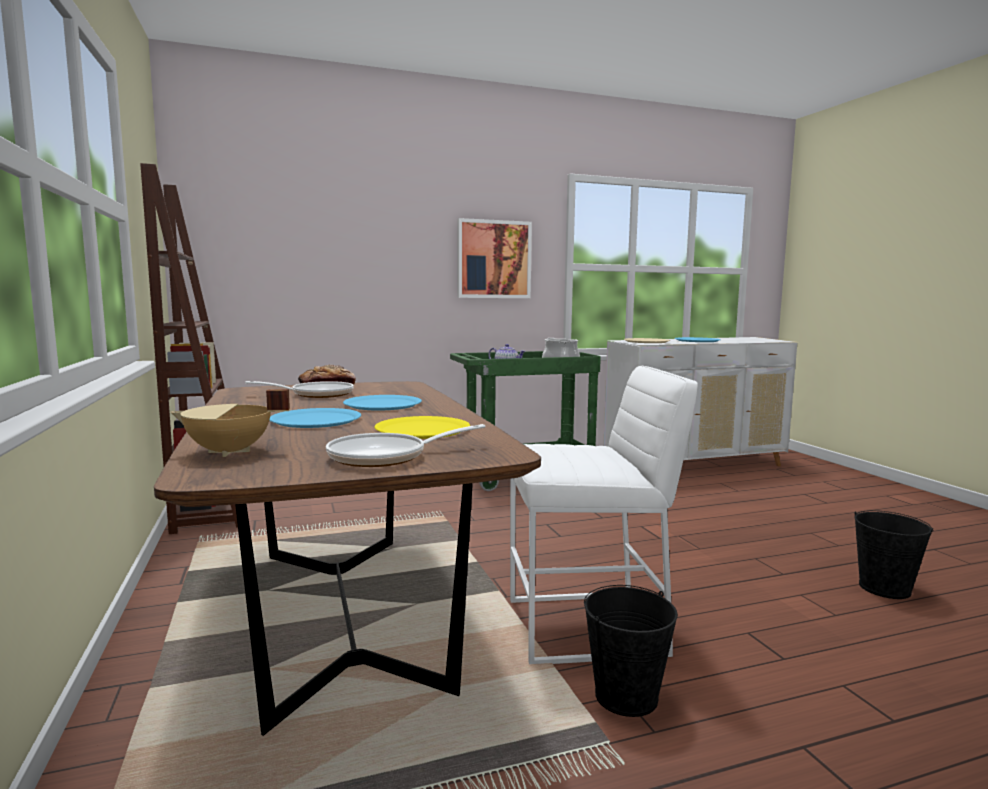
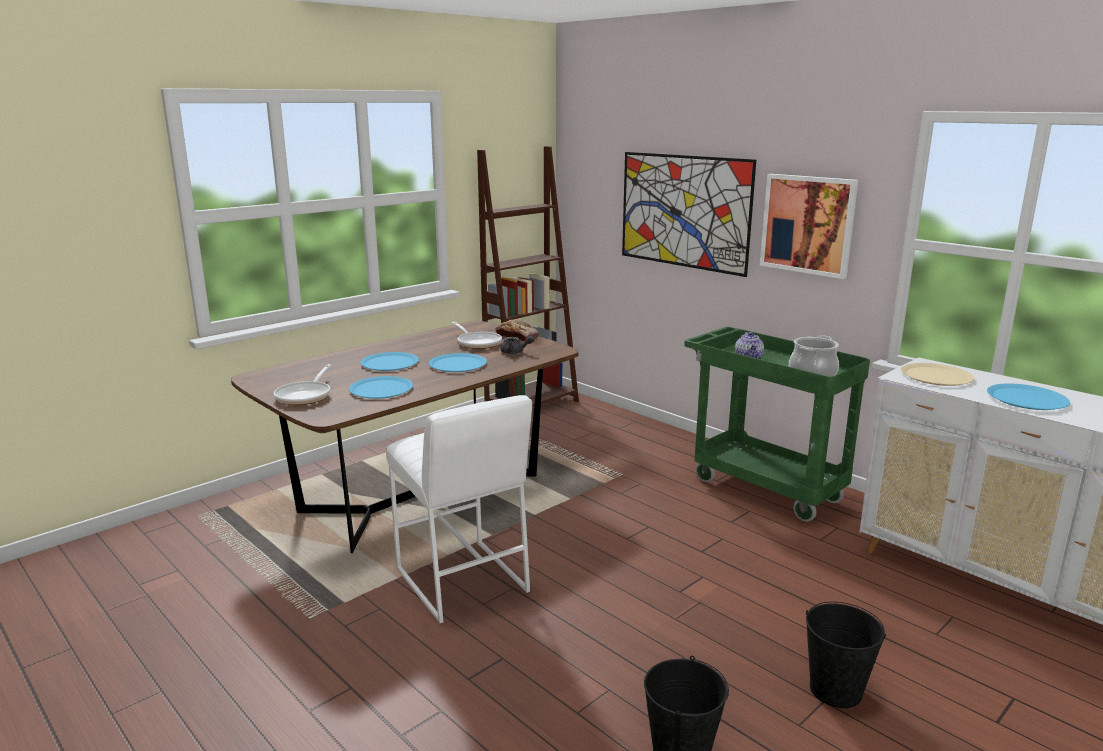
camera: 65 degrees right, 10 degrees up
beige cooking pot [171,389,290,457] -> none
frying pan [326,424,485,467] -> frying pan turned 120 degrees counterclockwise [274,364,331,405]
yellow plate [375,416,470,439] -> blue plate [349,376,413,399]
black bucket [584,585,678,717] -> black bucket moved to [806,602,886,708]
none -> grey teapot [500,336,535,354]
none -> picture [622,152,756,277]

